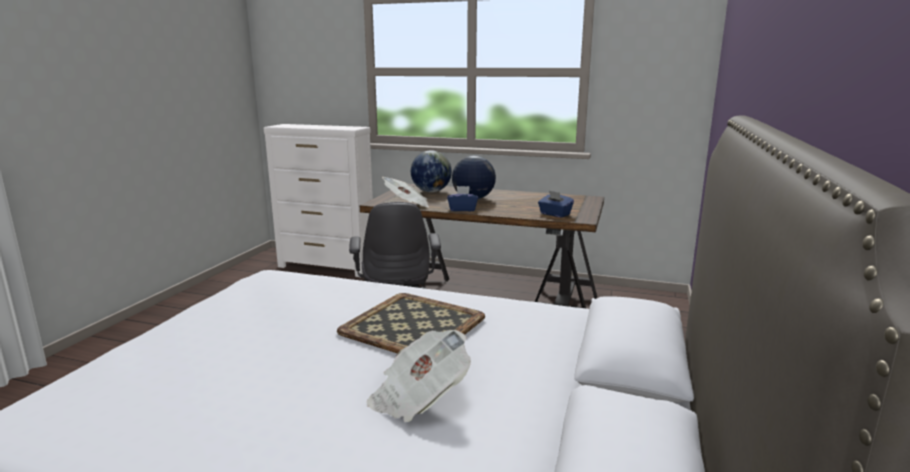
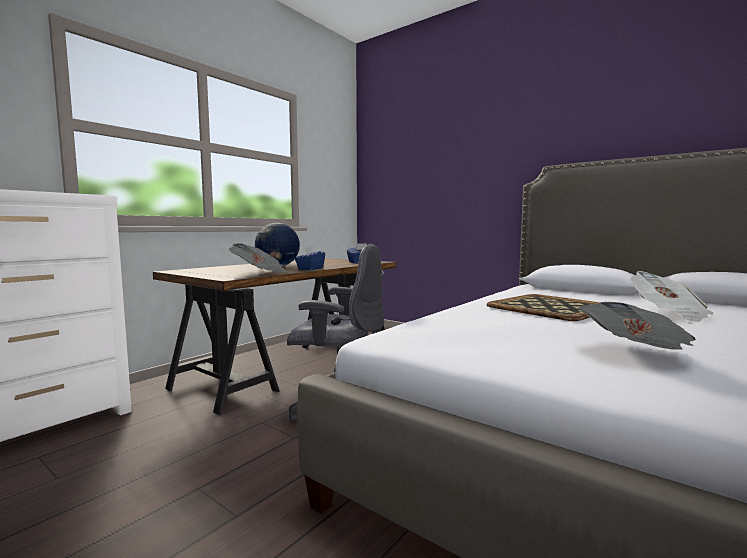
camera: 70 degrees left, 10 degrees down
globe [411,150,452,192] -> none
none -> newspaper [579,302,696,350]

